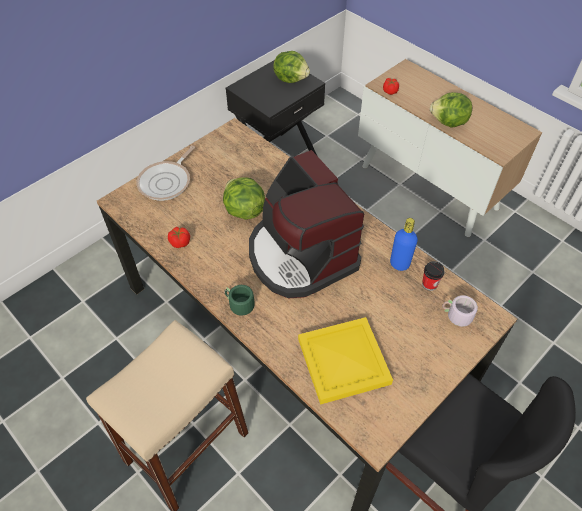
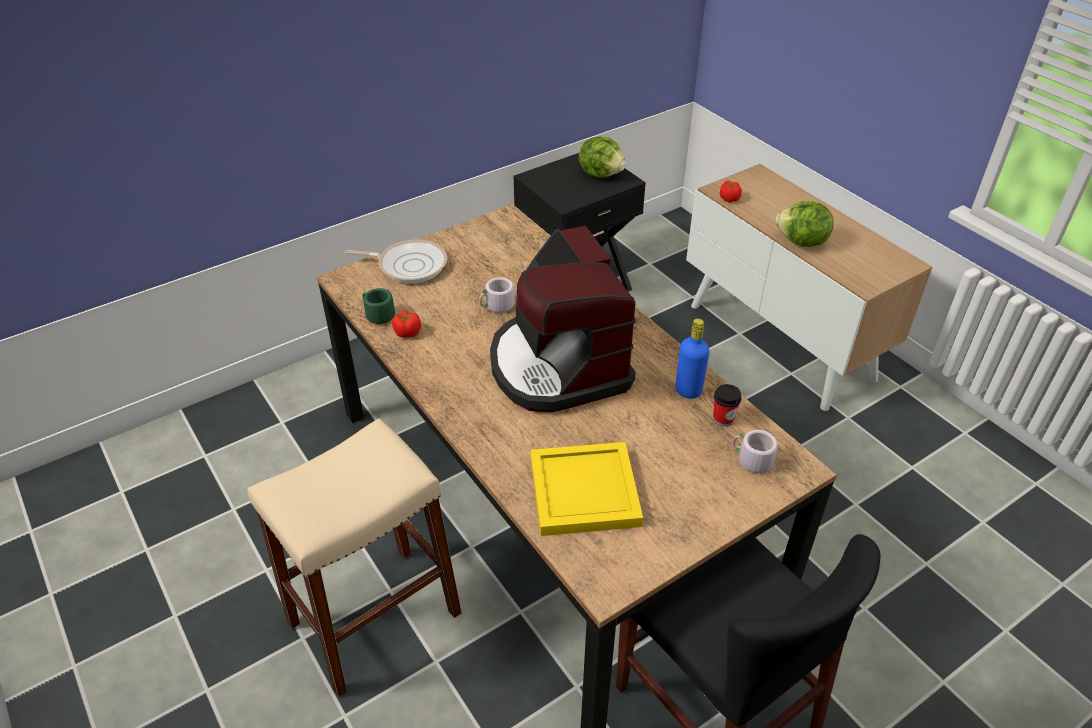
camera: 10 degrees right, 10 degrees down
frying pan [136,146,195,201] -> frying pan turned 120 degrees counterclockwise [345,240,447,283]
lettuce [223,177,265,220] -> grey mug [479,277,515,313]
green mug [225,285,255,316] -> green mug moved to [362,288,395,324]

